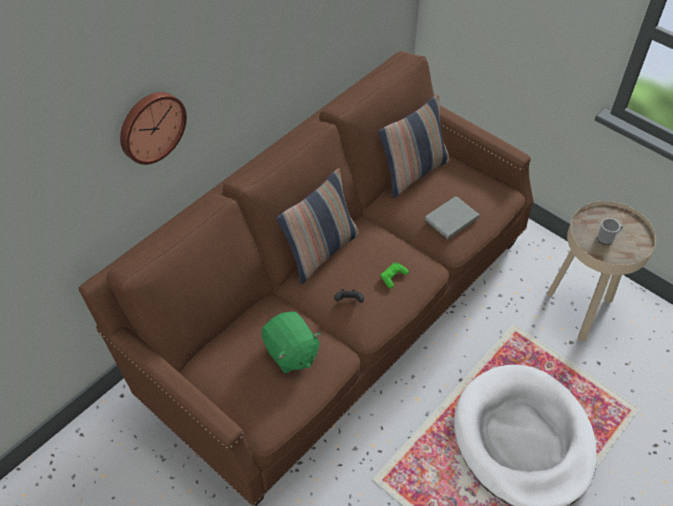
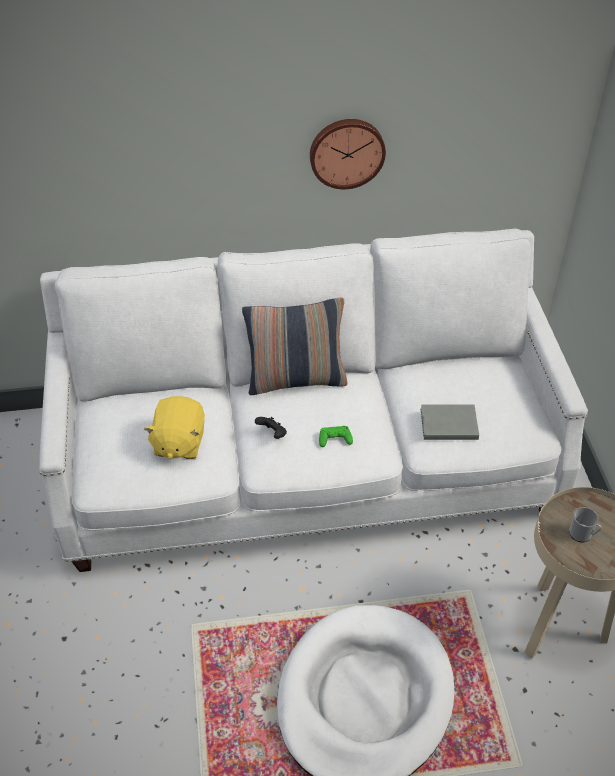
camera: 40 degrees right, 5 degrees down
brown sofa [79,51,534,506] -> white sofa [39,229,588,572]
wall clock [120,92,187,165] -> wall clock moved to [310,119,386,189]
green plush toy [262,311,321,373] -> yellow plush toy [144,396,205,459]
pillow [378,94,450,198] -> none

